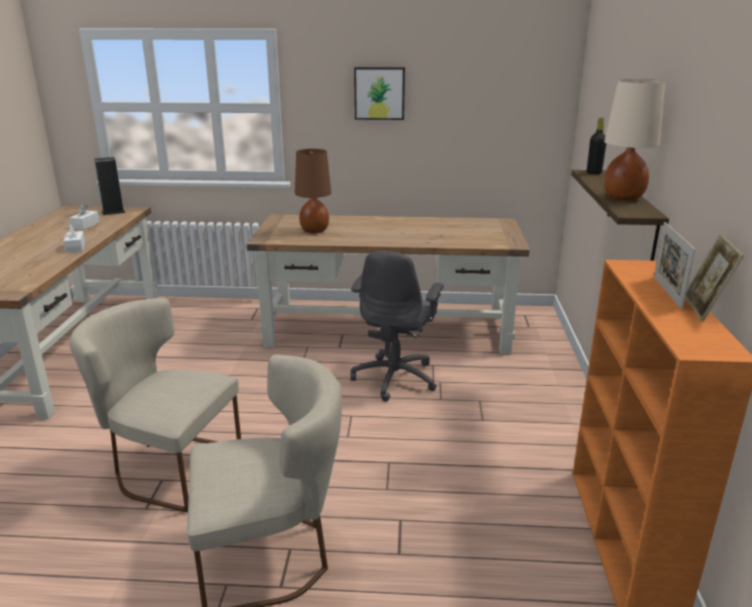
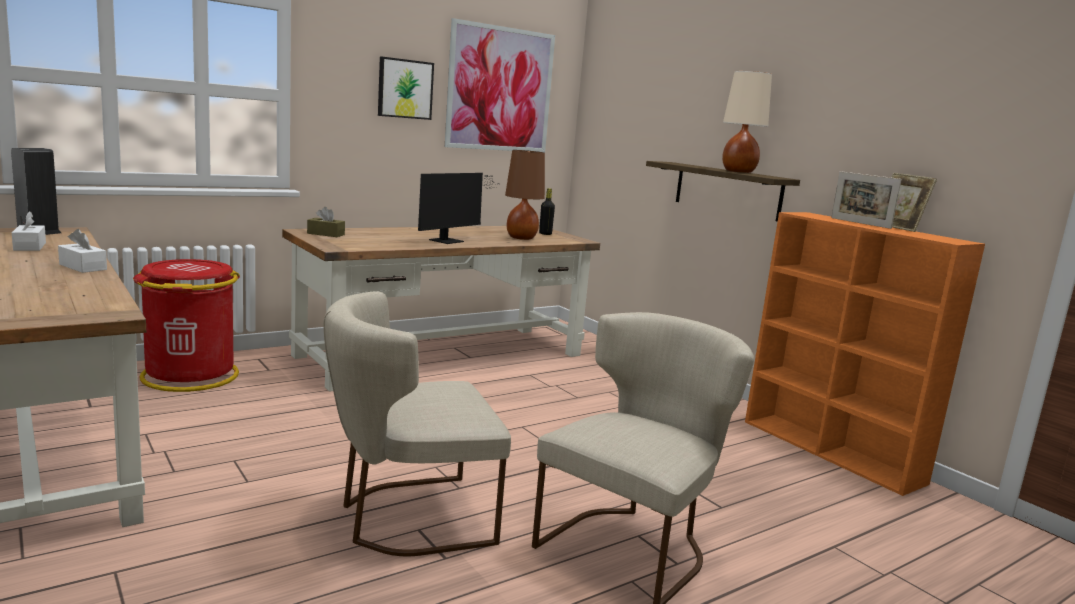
camera: 40 degrees left, 10 degrees down
brown table lamp [295,149,331,233] -> brown table lamp moved to [505,150,545,240]
grey office chair [350,251,444,402] -> none
black bottle [587,118,606,174] -> black bottle moved to [539,188,555,235]
none -> red trash can [133,259,240,392]
none -> brown tissue box [307,207,345,237]
none -> monitor [418,173,497,244]
none -> picture [445,18,555,153]

